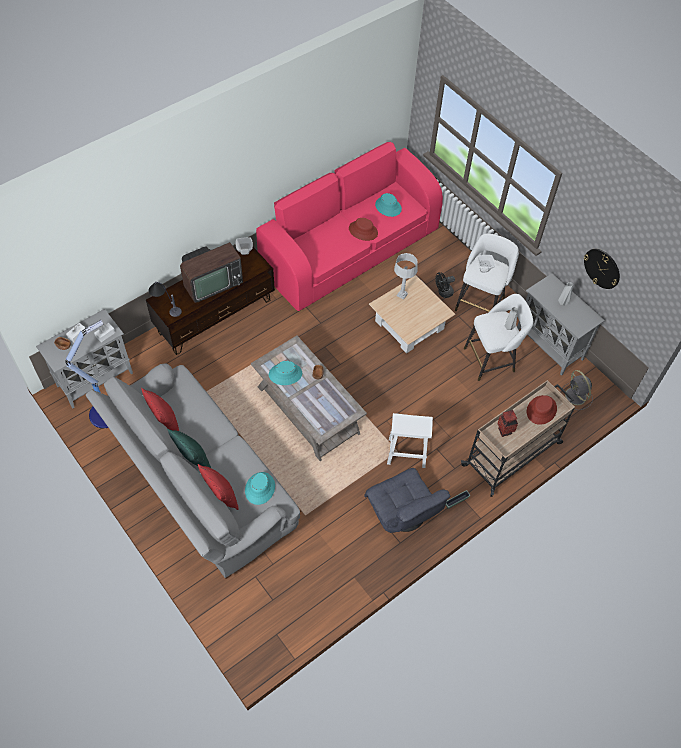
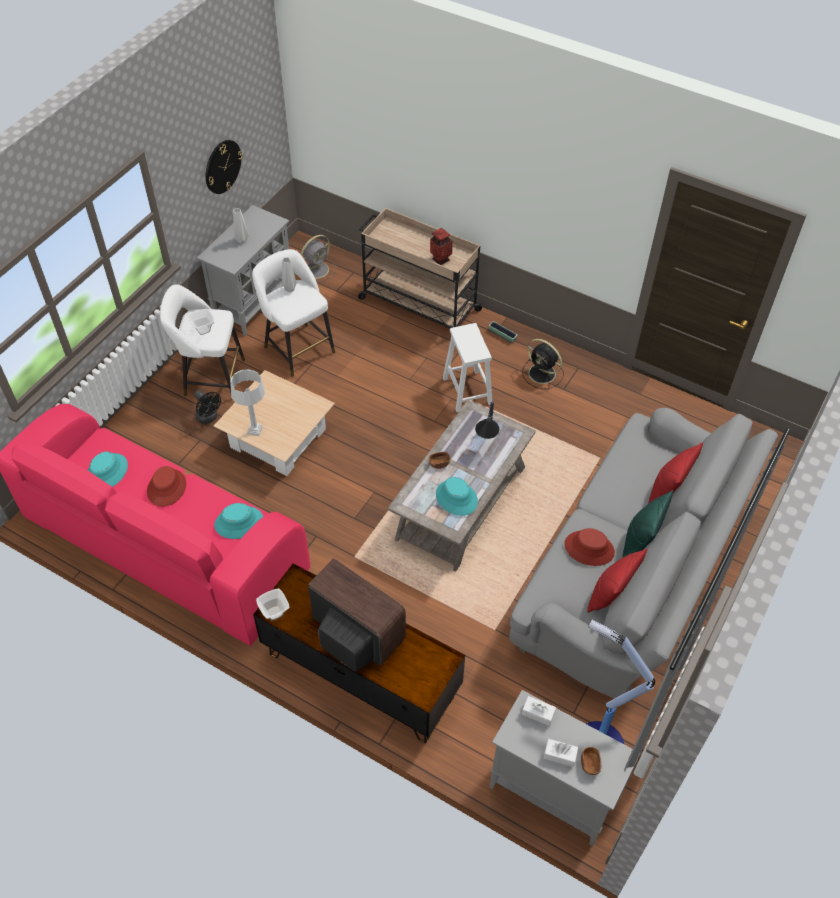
camera: 110 degrees left, 5 degrees down
table lamp [148,282,182,317] -> table lamp moved to [475,401,499,439]
turquoise hat [245,472,275,505] -> turquoise hat moved to [214,503,263,539]
grey armchair [364,468,450,533] -> black fan [522,339,564,389]
red hat [527,395,557,425] -> red hat moved to [564,528,615,566]

